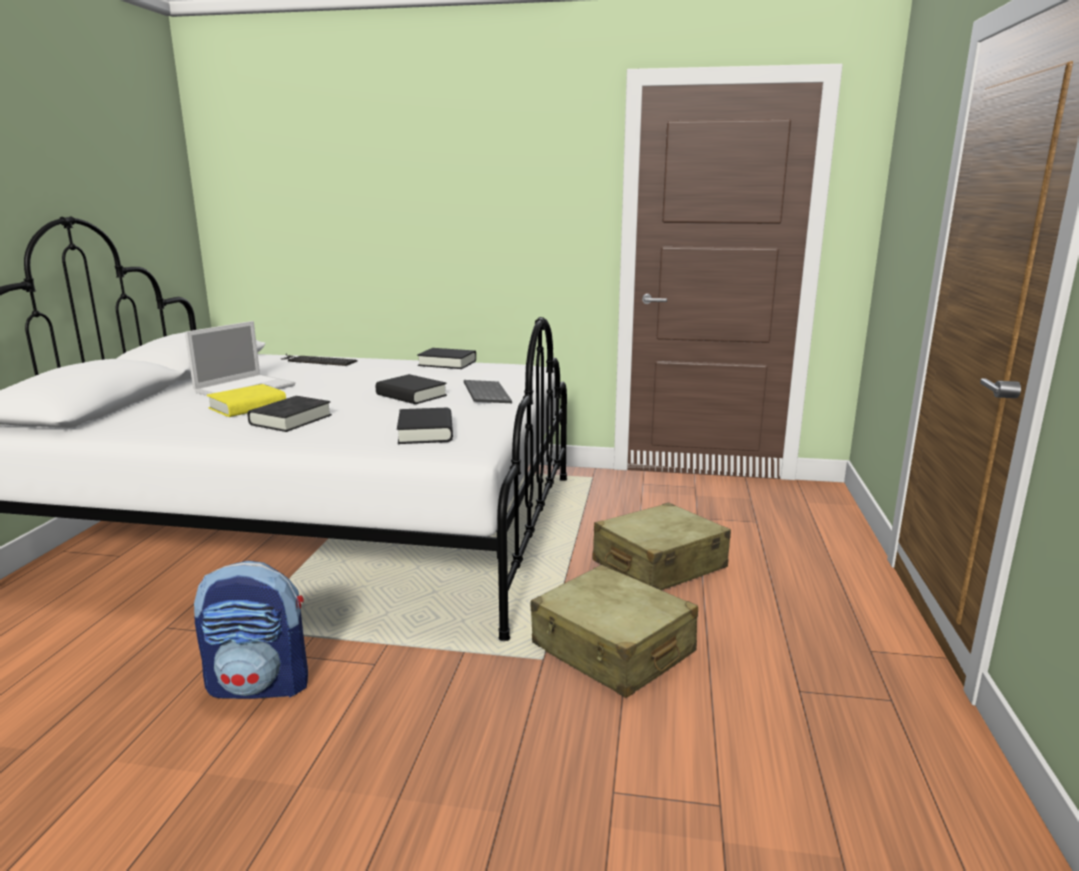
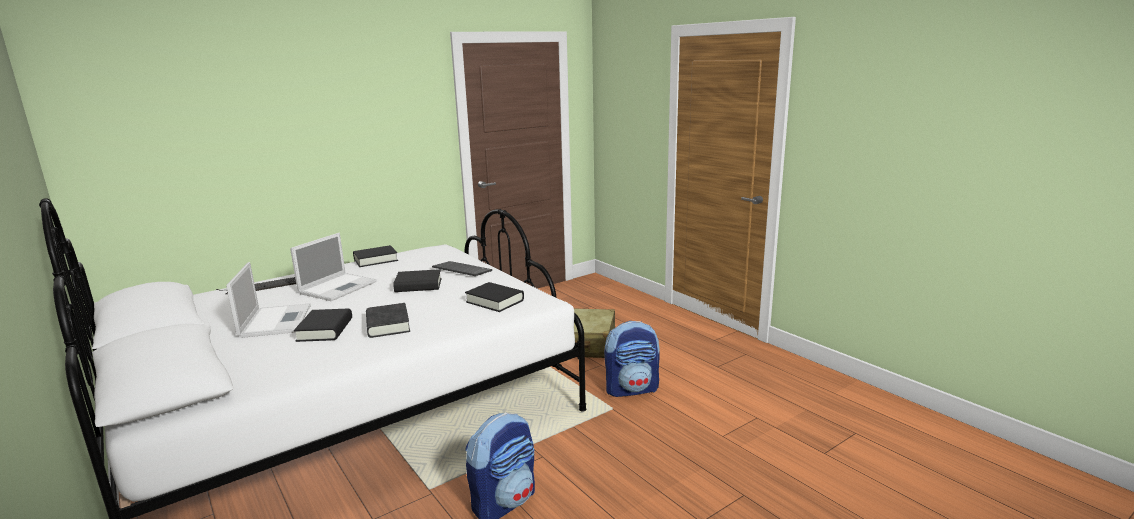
camera: 45 degrees left, 0 degrees up
yellow book [207,384,286,417] -> black book [294,309,352,342]
beige suitcase [531,565,698,698] -> backpack [604,321,660,397]
none -> laptop [290,233,377,301]

